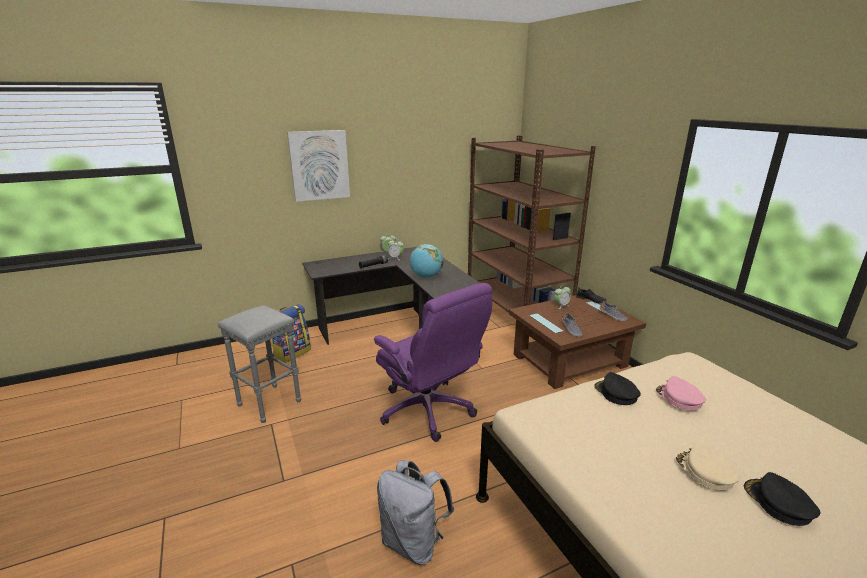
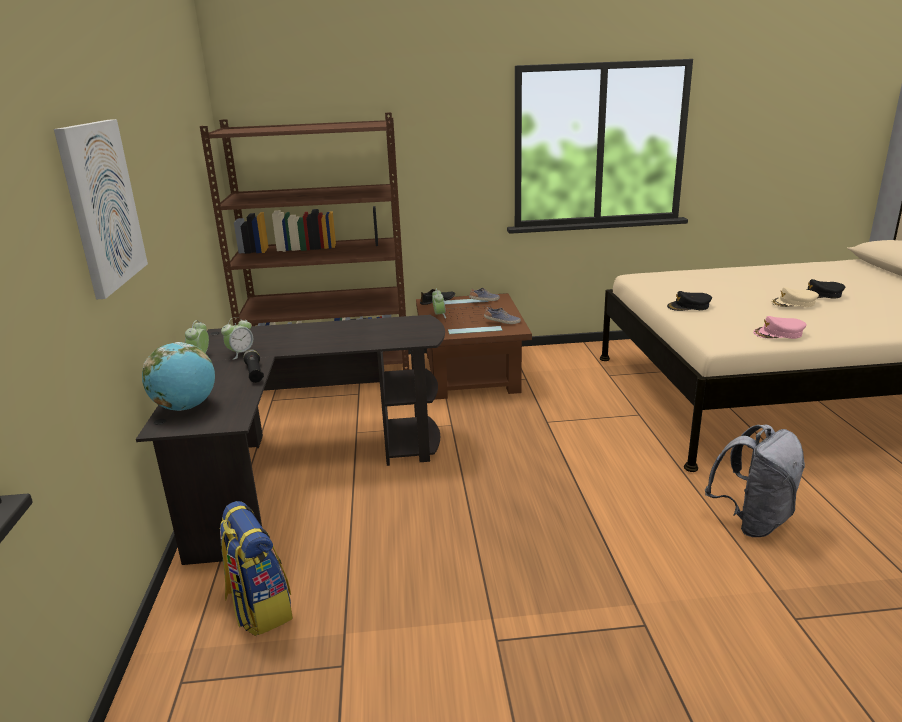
camera: 70 degrees left, 0 degrees up
grey stool [218,305,301,423] -> none
purple office chair [374,283,492,442] -> none
globe [410,244,443,278] -> globe moved to [142,342,215,411]
pink cap [656,376,706,411] -> pink cap moved to [753,316,807,339]

